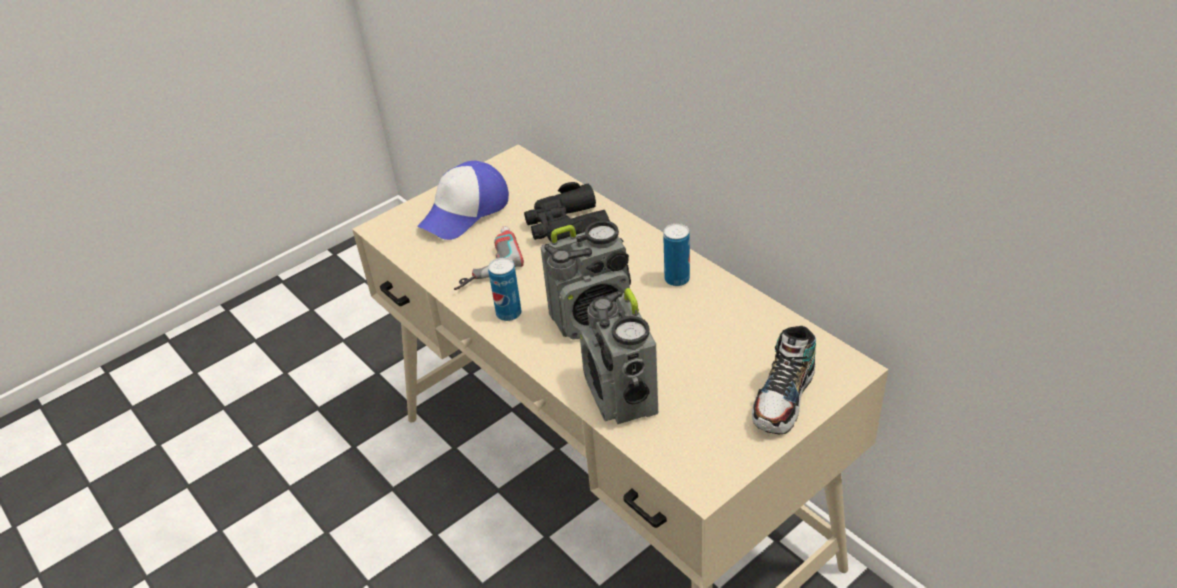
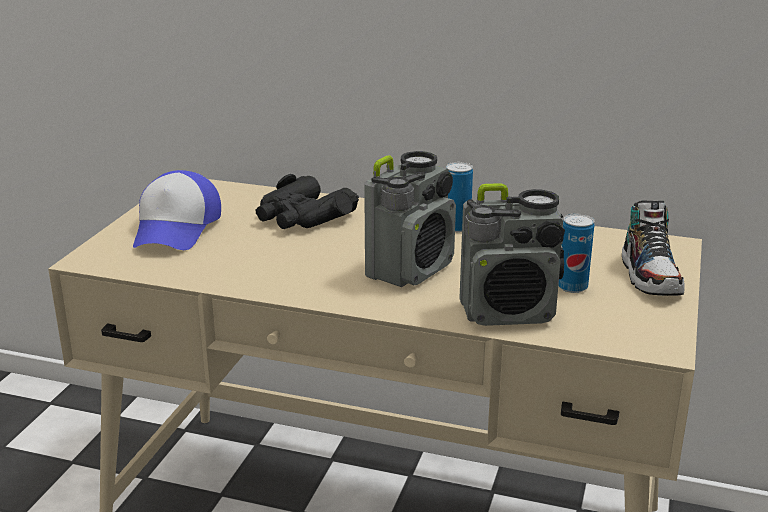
camera: 35 degrees left, 15 degrees down
power drill [454,226,524,290] -> none
can [488,257,521,321] -> can moved to [558,214,594,293]
radio [579,288,658,424] -> radio turned 45 degrees counterclockwise [459,183,565,326]

